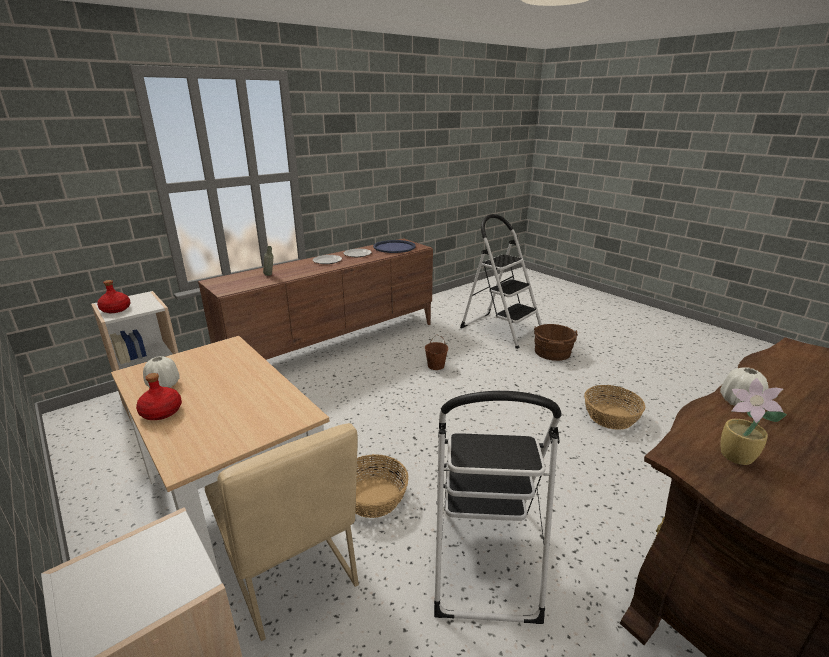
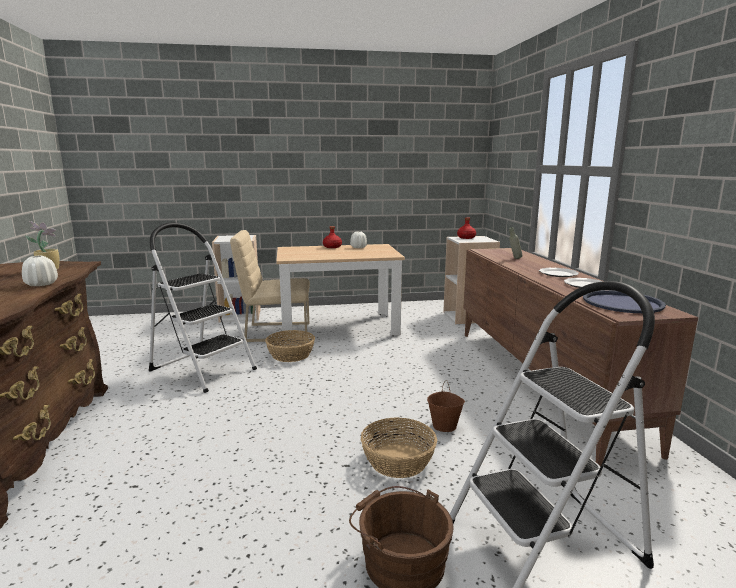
camera: 120 degrees right, 10 degrees down
basket [584,385,645,430] -> basket moved to [361,417,437,478]

